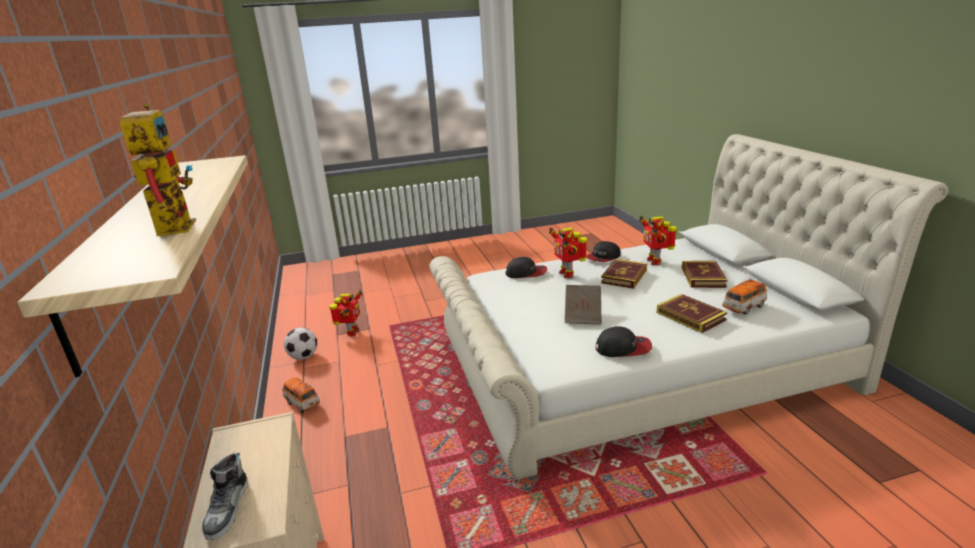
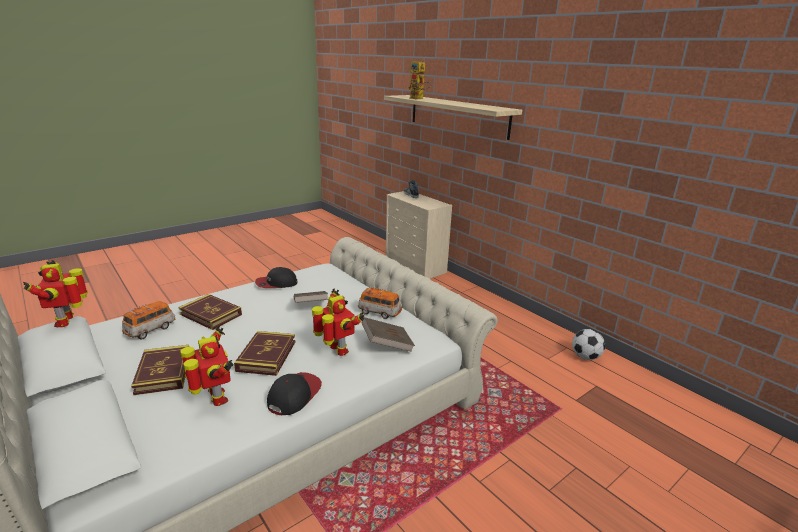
camera: 155 degrees right, 0 degrees up
toy car [282,377,320,413] -> toy car moved to [358,287,402,319]
toy robot [329,289,363,336] -> toy robot moved to [23,260,88,327]
cap [506,257,547,278] -> brown book [362,317,415,352]

